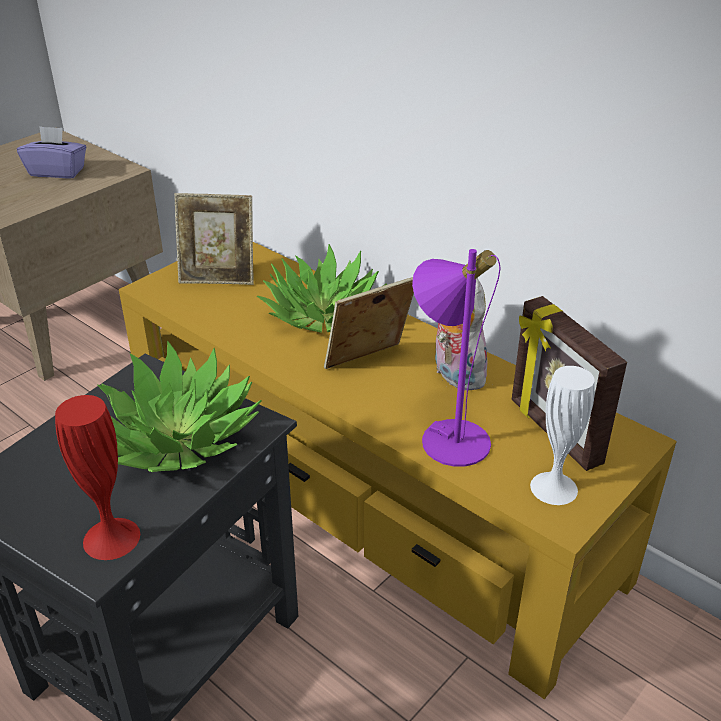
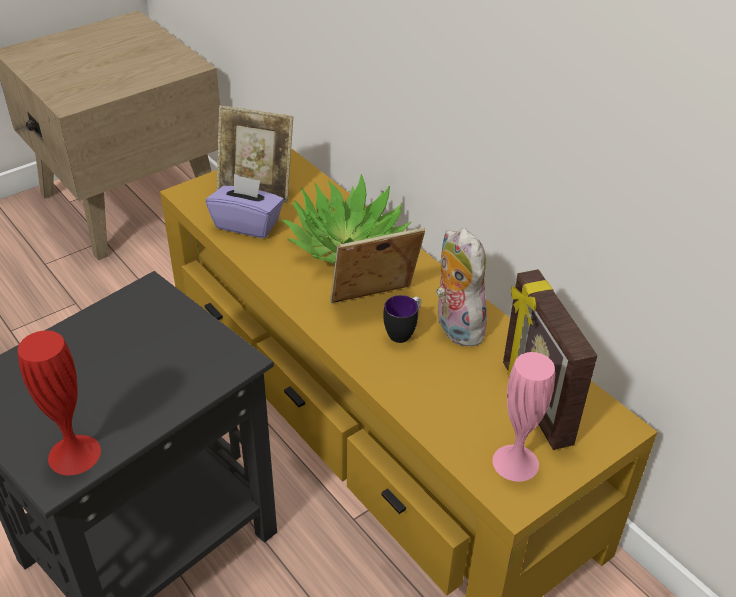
camera: 10 degrees right, 5 degrees up
purple tissue box [17,126,86,178] -> purple tissue box moved to [206,174,284,238]
potted plant [97,341,262,472] -> none
purple table lamp [412,249,501,467] -> none
white vase [530,366,595,505] -> pink vase [492,352,555,482]
none -> mug [383,295,421,343]

